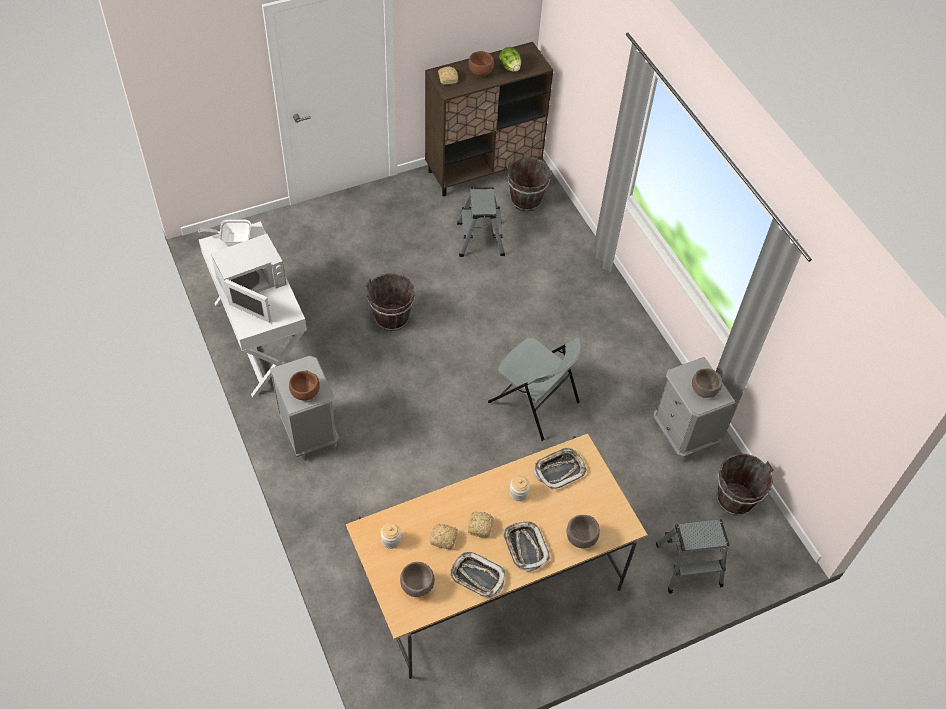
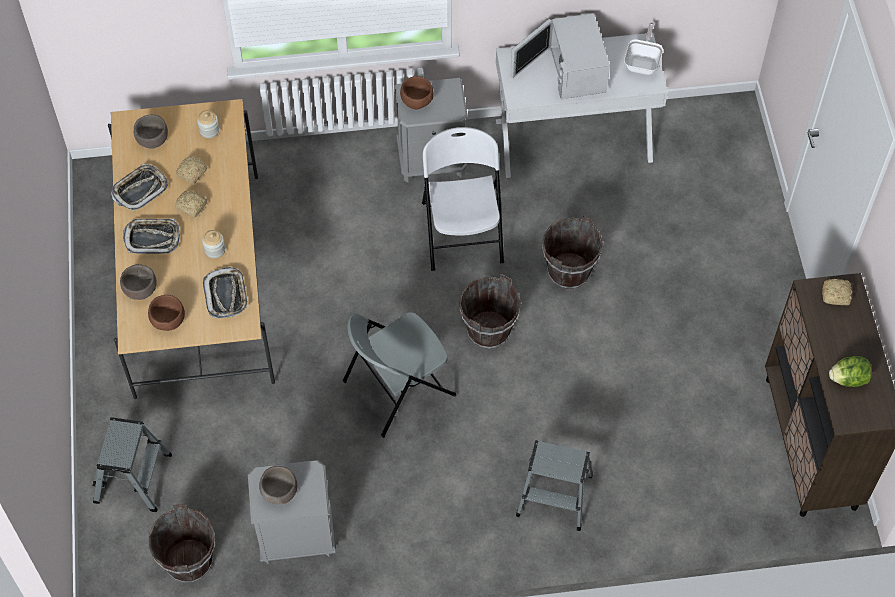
camera: 110 degrees right, 5 degrees up
grey step ladder [457,187,505,257] -> grey step ladder moved to [516,440,593,531]
brown bowl [468,51,494,76] -> brown bowl moved to [148,295,185,331]
brown bucket [507,157,552,212] -> brown bucket moved to [459,274,521,349]
none -> white chair [422,127,504,271]

